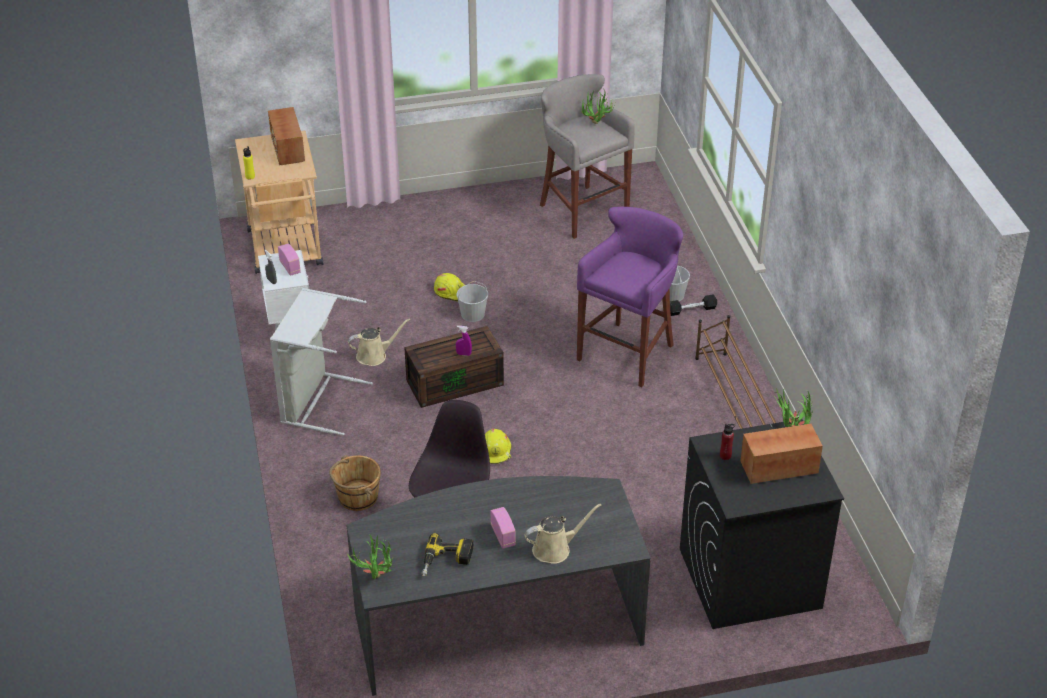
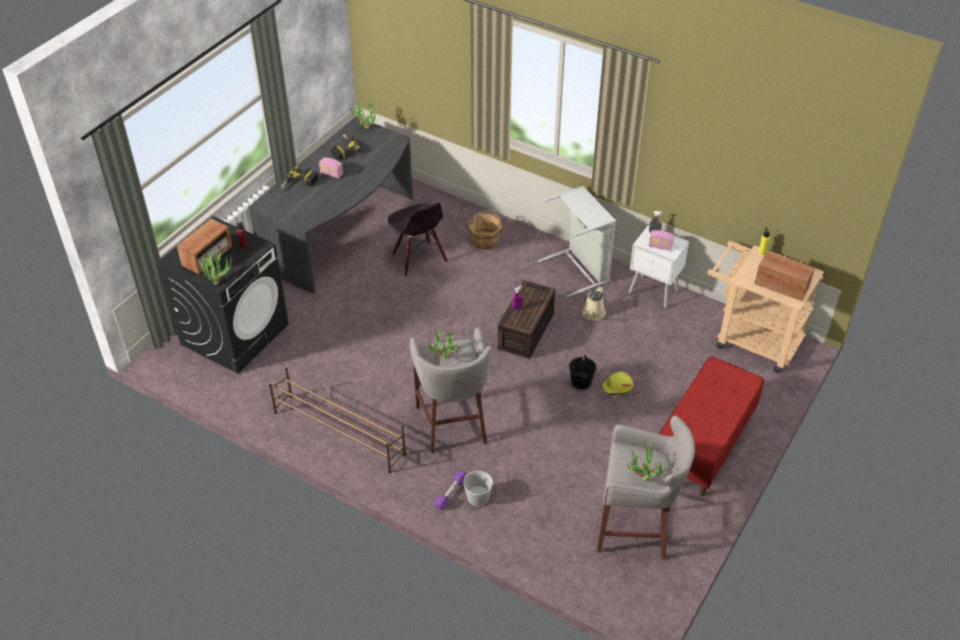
camera: 135 degrees right, 5 degrees up
white bucket [457,281,488,322] -> black bucket [569,355,596,389]
yellow hard hat [485,429,512,464] -> none
beige watering can [524,503,601,564] -> power drill [281,166,318,188]
purple stool [577,207,683,387] -> grey stool [410,327,492,453]
black dumbbell [670,294,717,316] -> purple dumbbell [434,470,466,510]
none -> potted plant [426,328,462,358]
none -> red bench [659,356,764,496]

